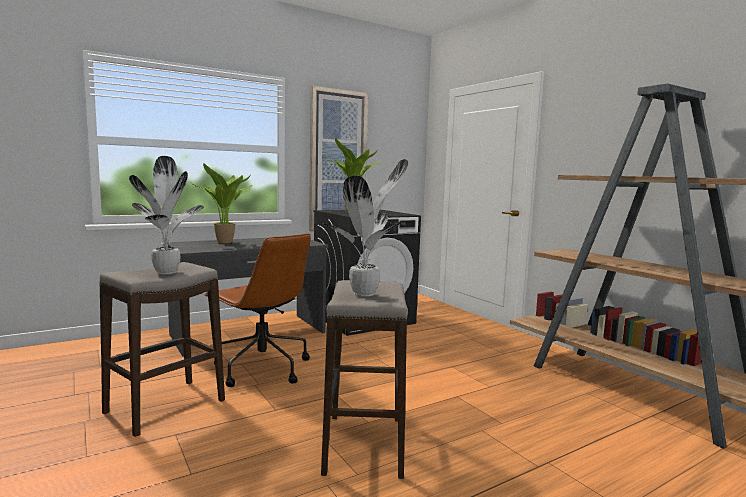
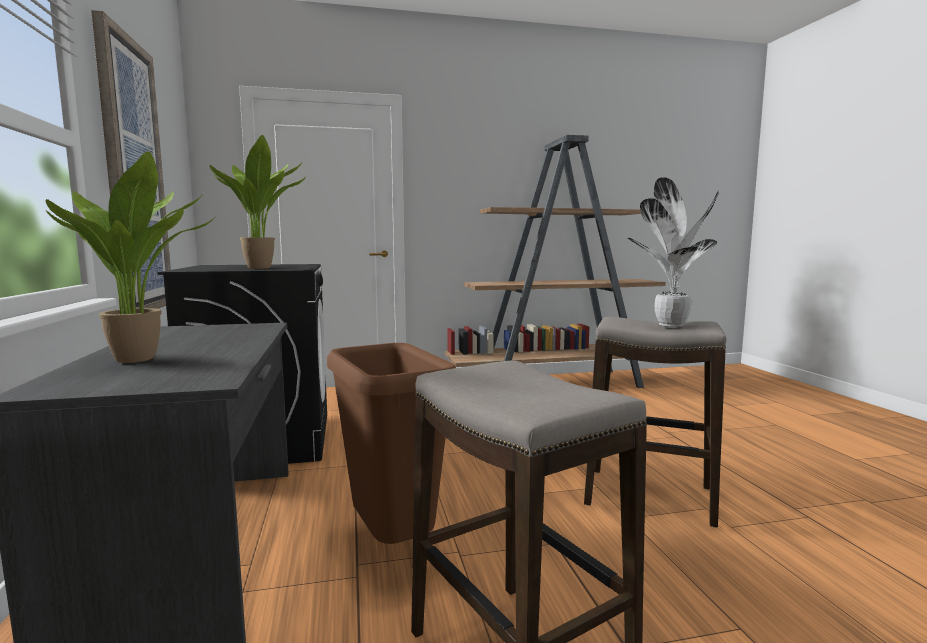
camera: 70 degrees left, 0 degrees up
potted plant [129,156,204,274] -> none
brown office chair [204,233,311,387] -> brown trash can [327,343,456,544]

